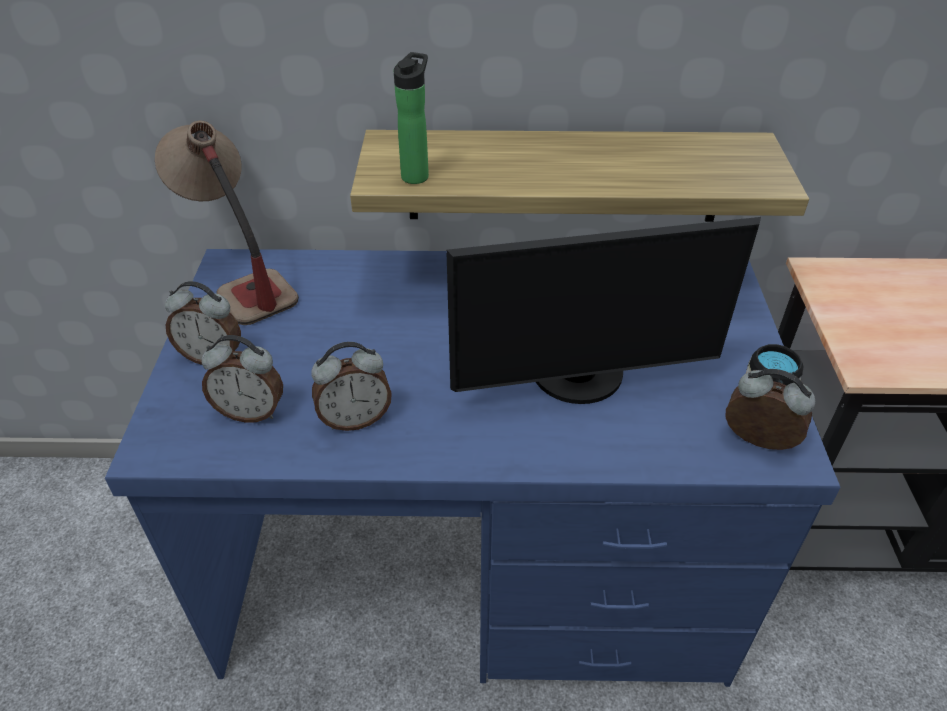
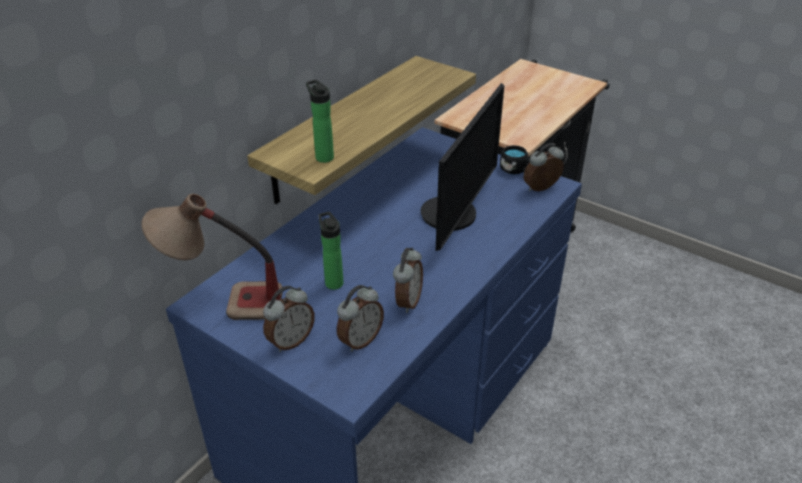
camera: 55 degrees left, 5 degrees down
none -> bottle [318,212,344,290]

